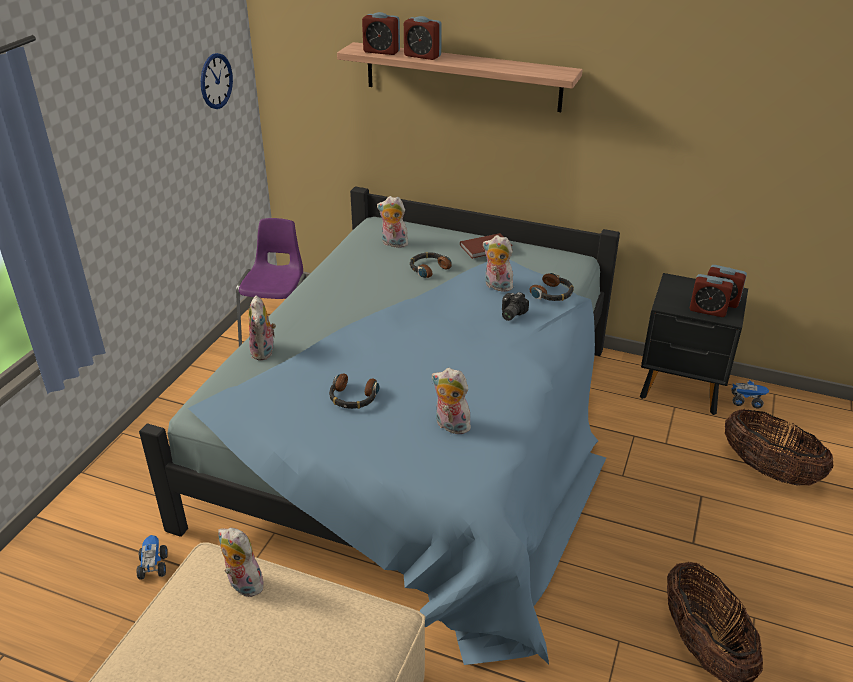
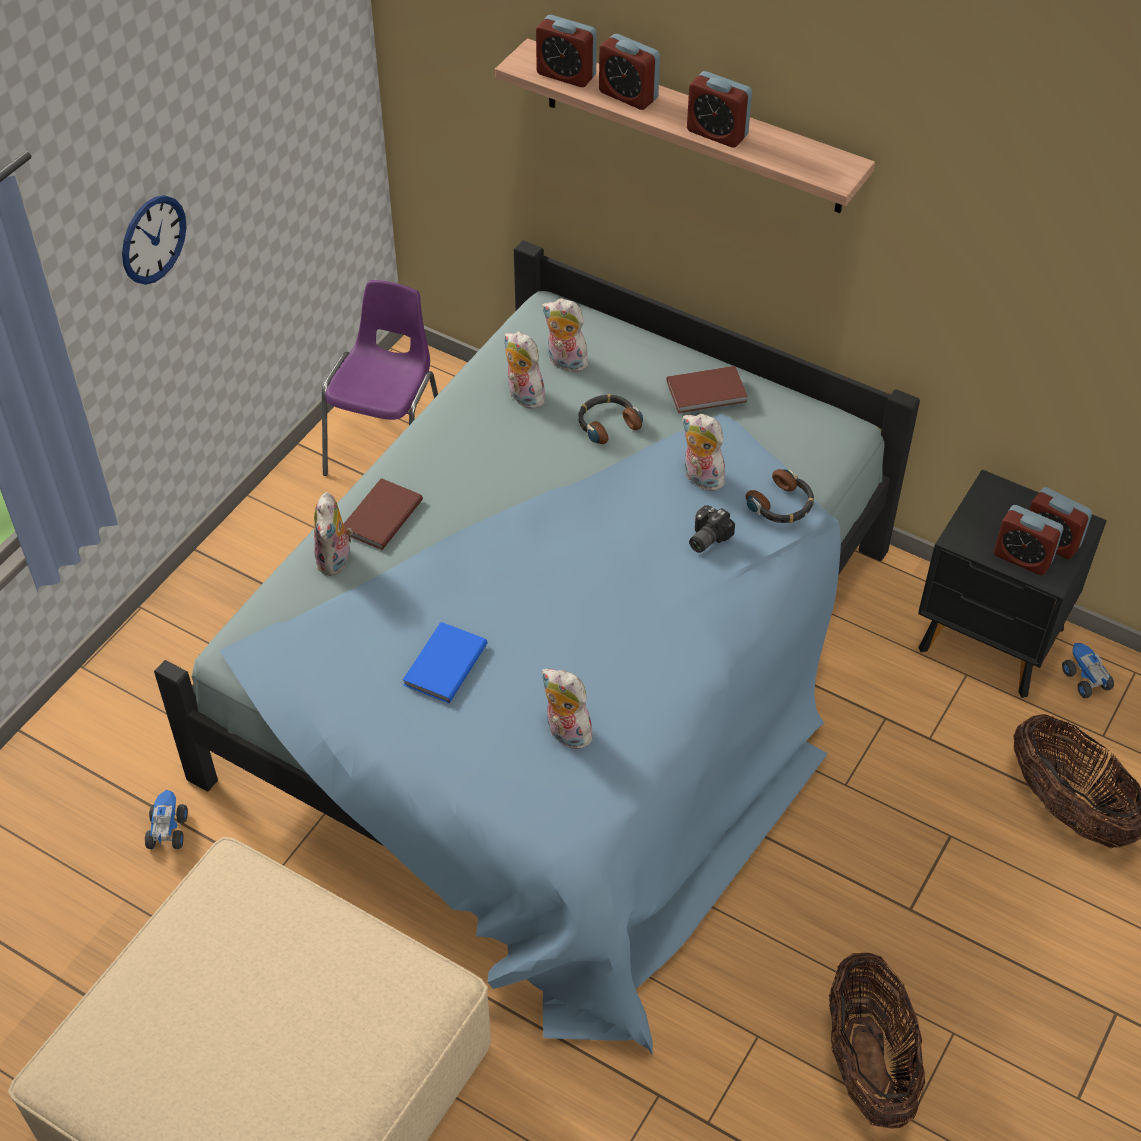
camera: 10 degrees right, 15 degrees up
wall clock [201,53,233,109] -> wall clock moved to [122,195,186,285]
plush toy [218,528,263,597] -> plush toy moved to [504,332,545,409]
headphones [329,374,380,409] -> blue book [403,622,487,703]
toy truck [732,380,770,409] -> toy truck turned 135 degrees counterclockwise [1062,643,1114,698]
none -> brown book [344,478,423,550]
none -> alarm clock [687,71,752,148]

